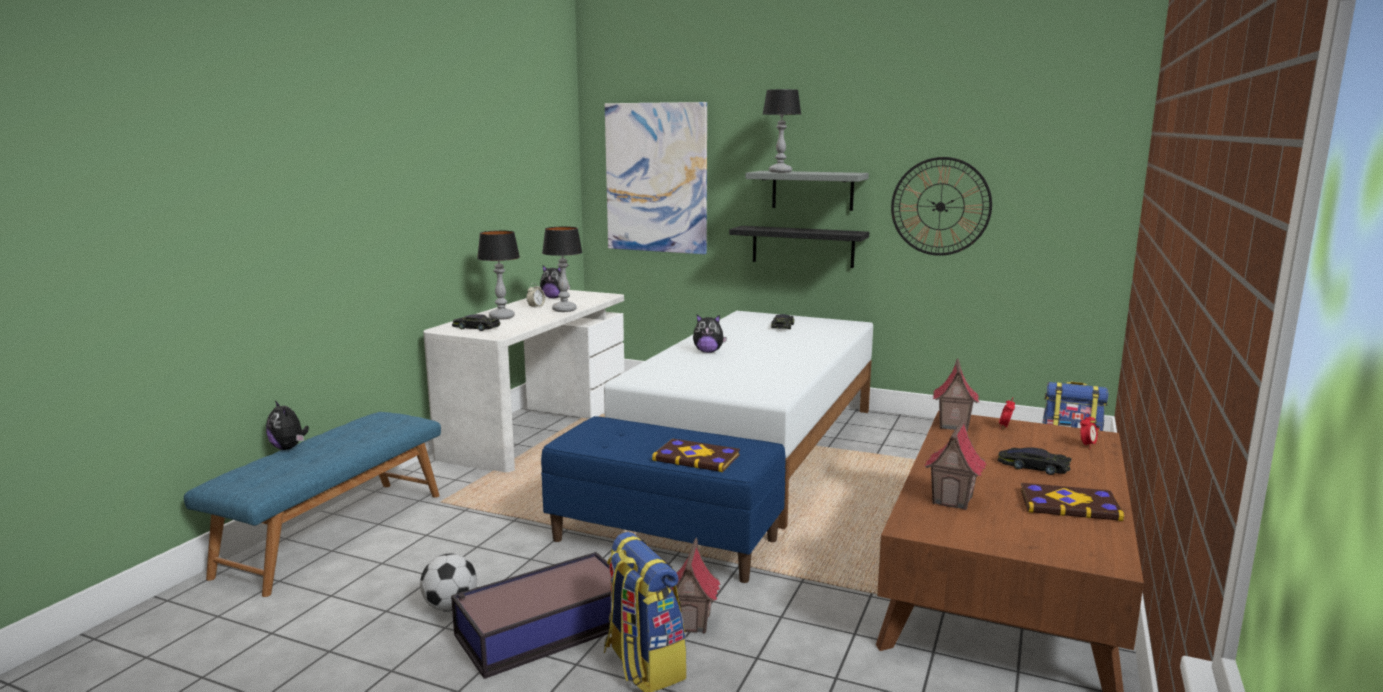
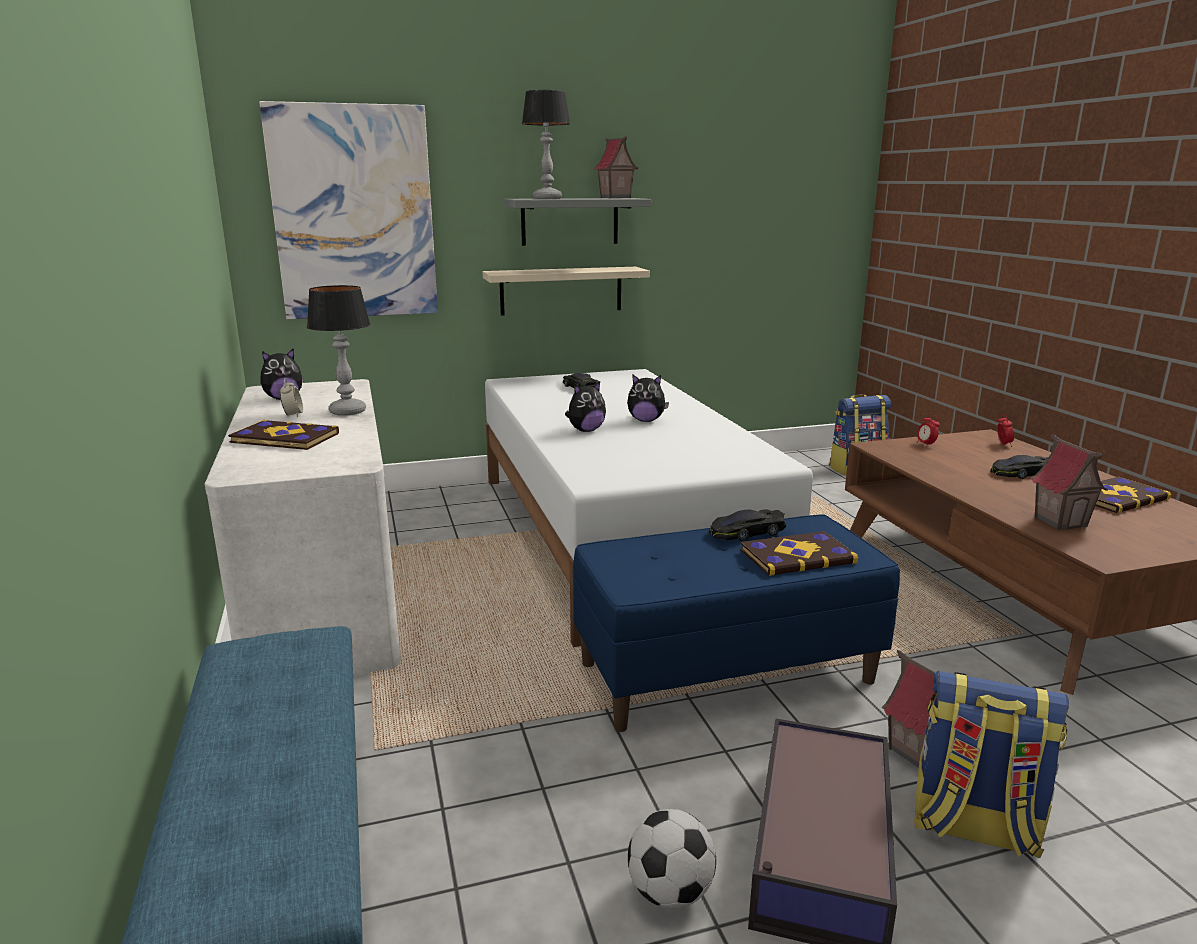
camera: 40 degrees left, 5 degrees up
plush toy [266,400,309,450] -> plush toy moved to [627,374,669,422]
black toy car [452,314,501,331] -> black toy car moved to [709,509,786,541]
table lamp [477,230,520,320] -> book [228,420,339,450]
black shelf [729,226,869,268] -> beige shelf [482,267,650,316]
wall clock [891,157,992,256] -> none
toy house [933,358,979,431] -> toy house moved to [593,136,638,198]

